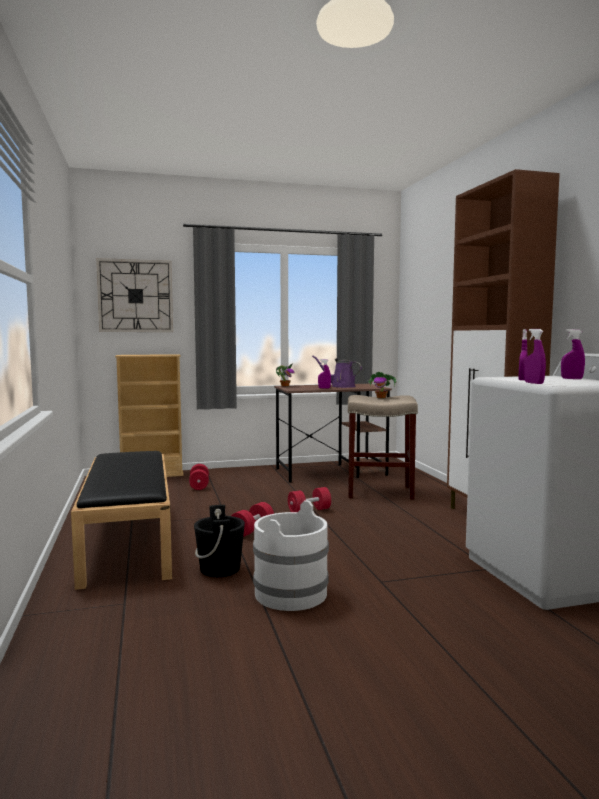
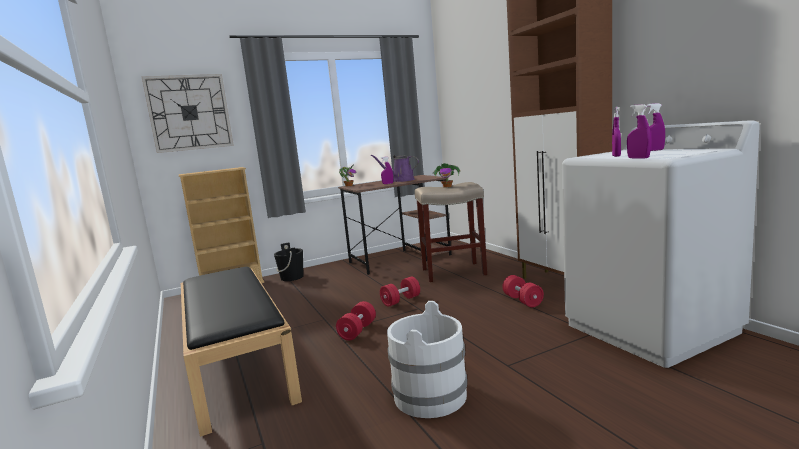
camera: 10 degrees left, 5 degrees up
red dumbbell [189,464,209,490] -> red dumbbell moved to [502,275,544,307]
black bucket [194,505,245,577] -> black bucket moved to [274,243,304,281]

